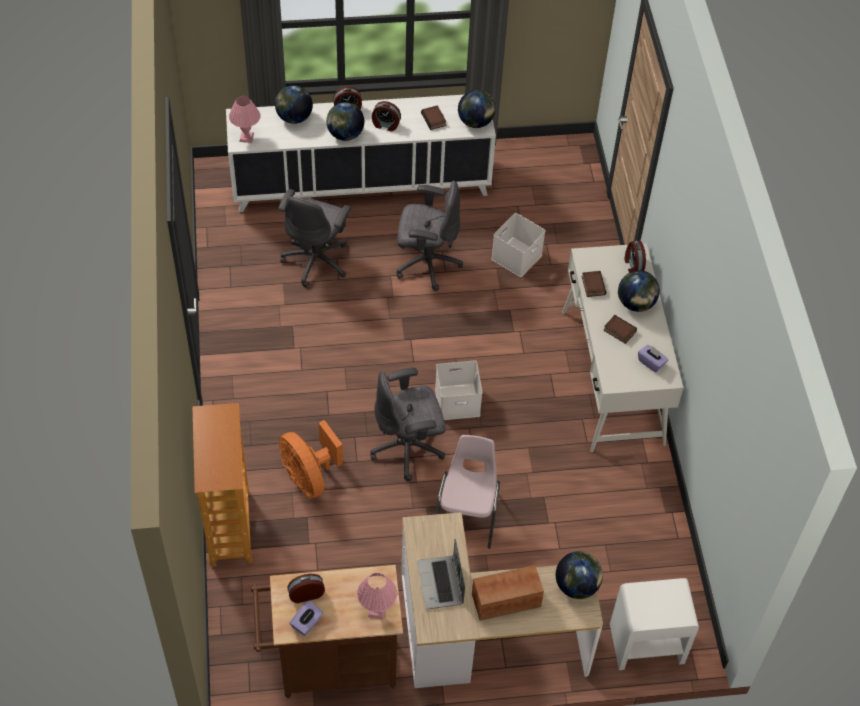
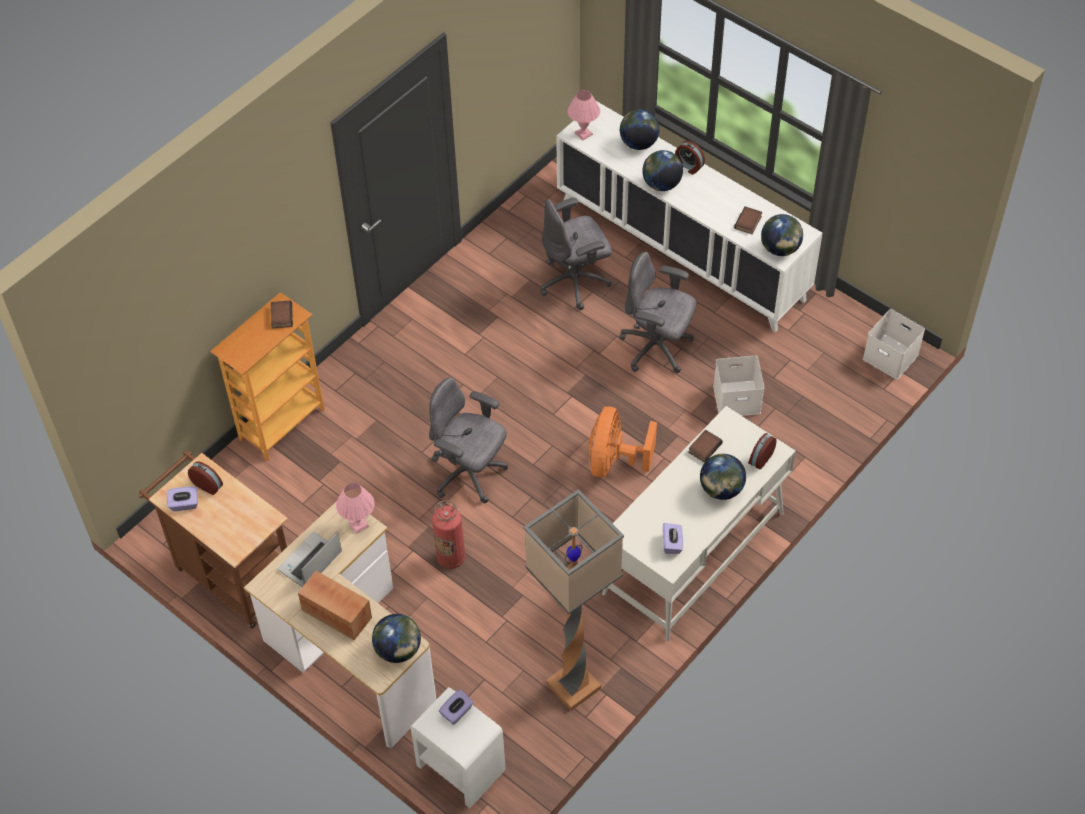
camera: 50 degrees right, 0 degrees up
orange fan [279,420,343,498] -> orange fan moved to [589,407,657,478]
pink table lamp [357,573,397,620] -> pink table lamp moved to [336,483,375,534]
alarm clock [372,101,401,131] -> none
grey office chair [397,181,463,291] -> grey office chair turned 150 degrees clockwise [619,252,696,373]
white storage box [435,360,482,420] -> white storage box moved to [863,309,925,379]
pink chair [436,435,500,549] -> fire extinguisher [432,500,465,569]
book [603,315,637,344] -> book moved to [271,300,293,328]
none -> purple tissue box [439,689,474,725]
none -> floor lamp [523,489,624,711]

